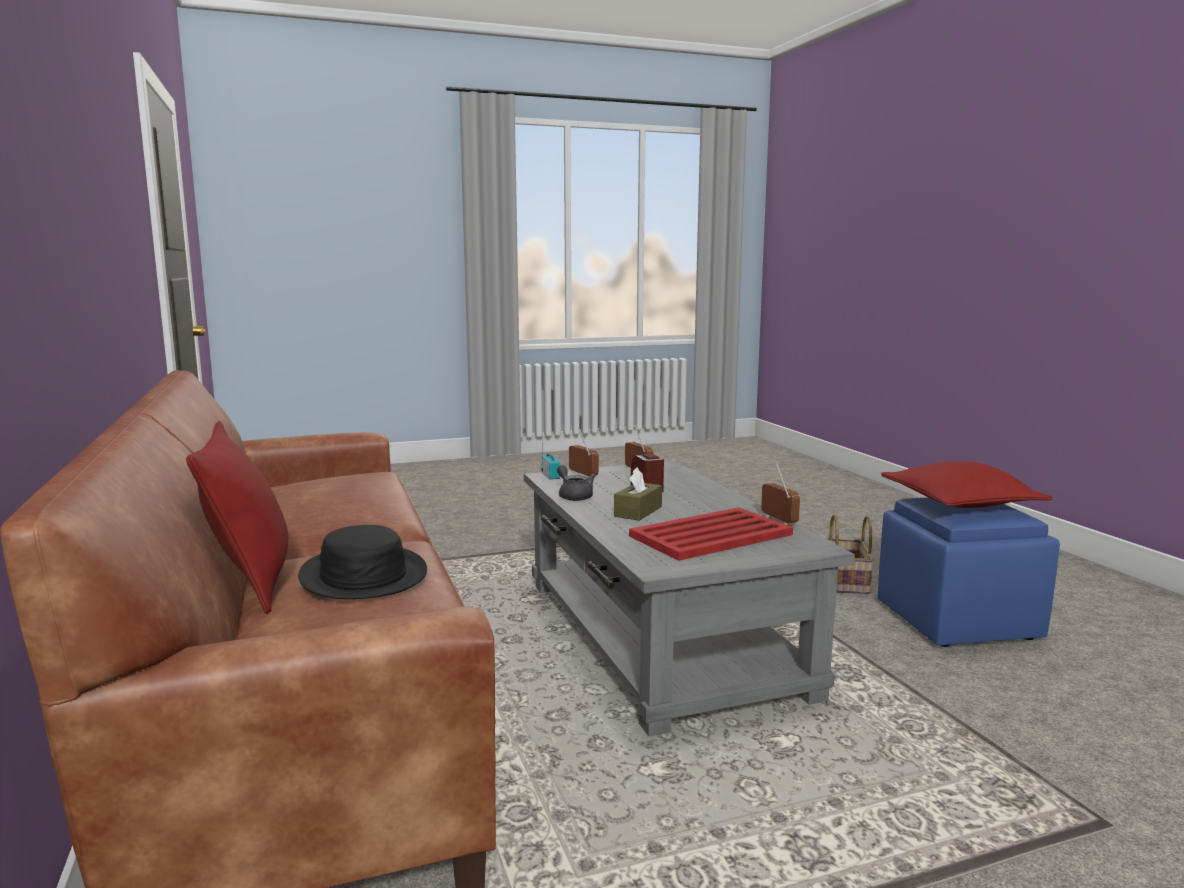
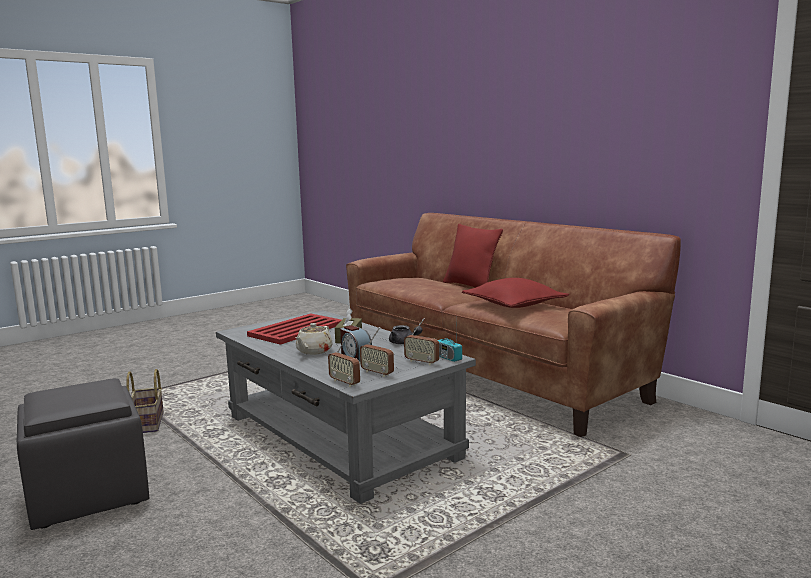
camera: 160 degrees right, 0 degrees up
black hat [298,525,427,599] -> none
radio [761,463,800,525] -> radio moved to [328,335,360,387]
basket [827,514,874,594] -> basket moved to [126,369,164,433]
blue ottoman [878,497,1060,647] -> grey ottoman [17,378,149,530]
red pillow [881,461,1053,508] -> red pillow moved to [462,278,569,308]
none -> beige teapot [295,323,333,355]

